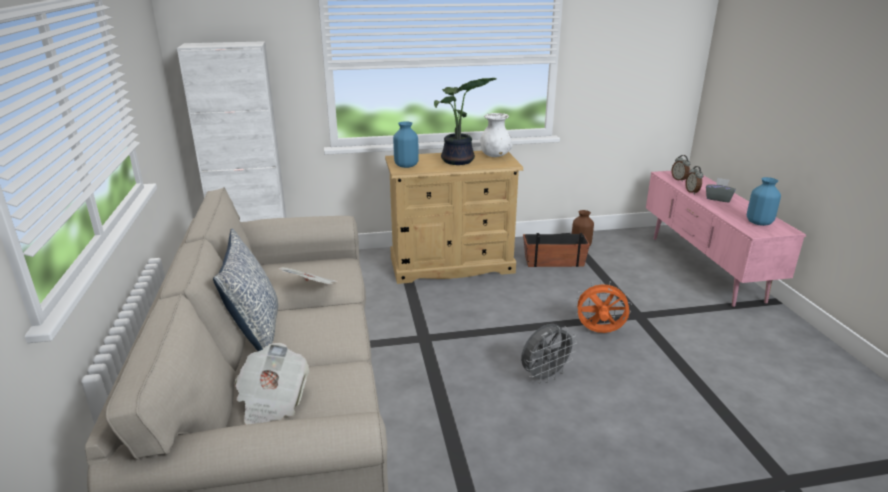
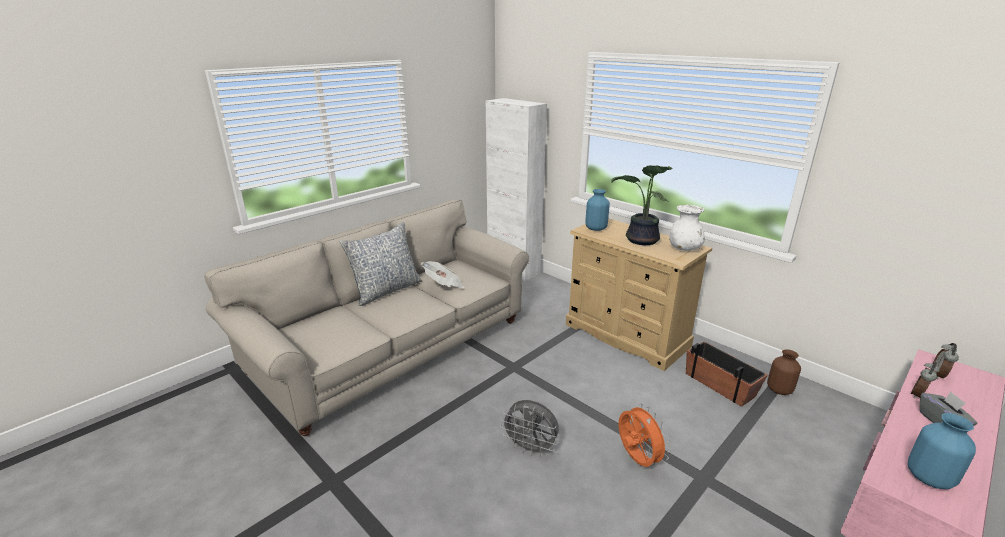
camera: 55 degrees right, 0 degrees up
newspaper [235,343,309,425] -> none

